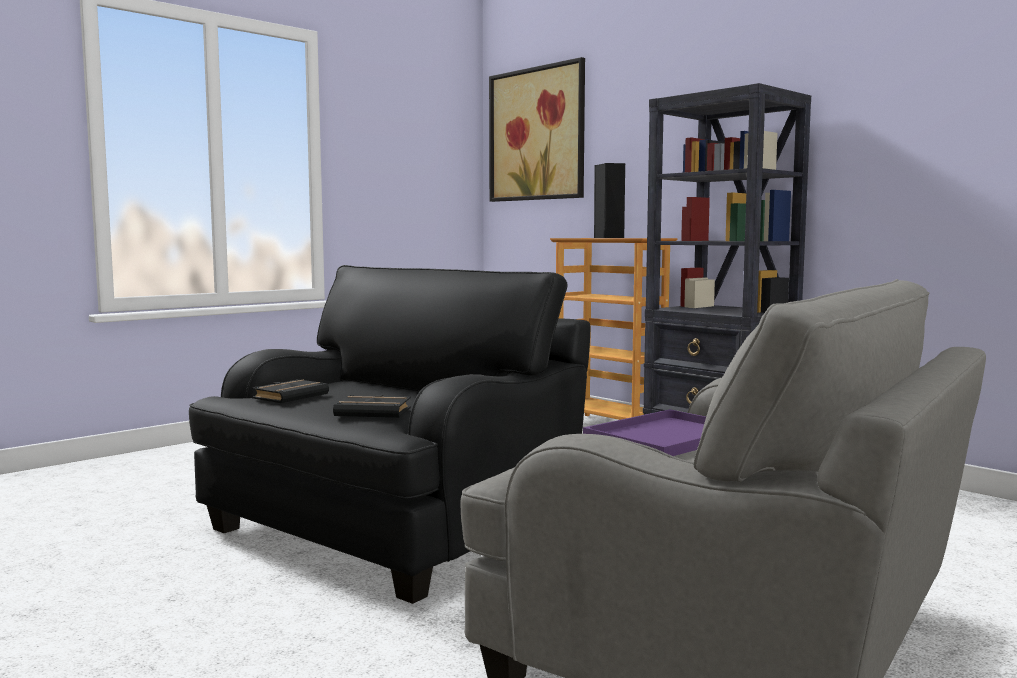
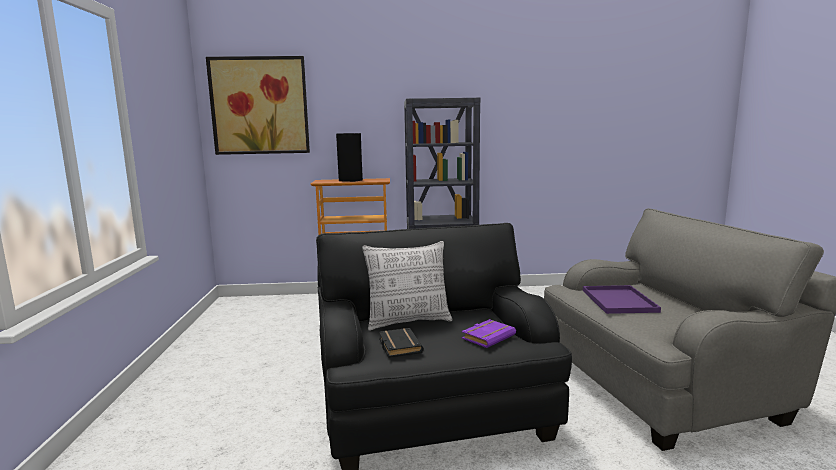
camera: 50 degrees left, 5 degrees up
black book [333,395,411,418] -> purple book [462,319,516,348]
none -> pillow [362,241,452,331]

